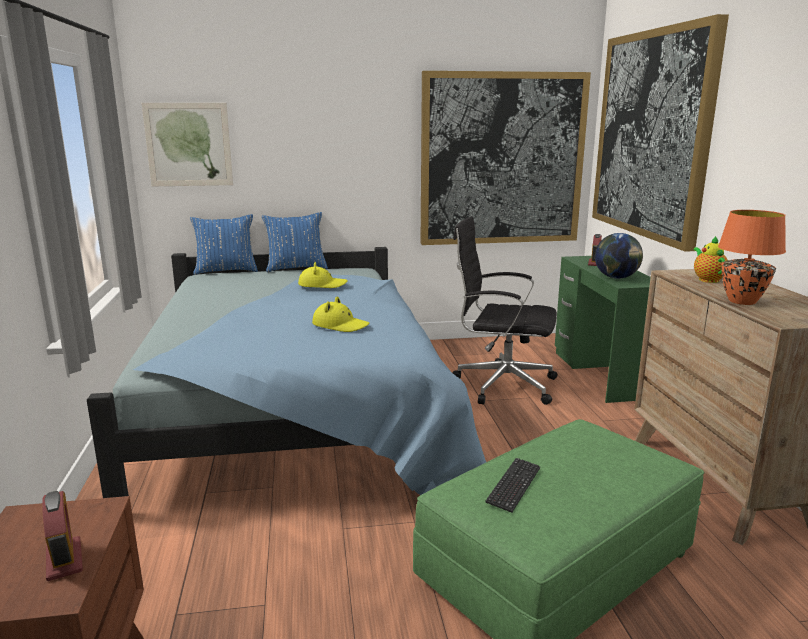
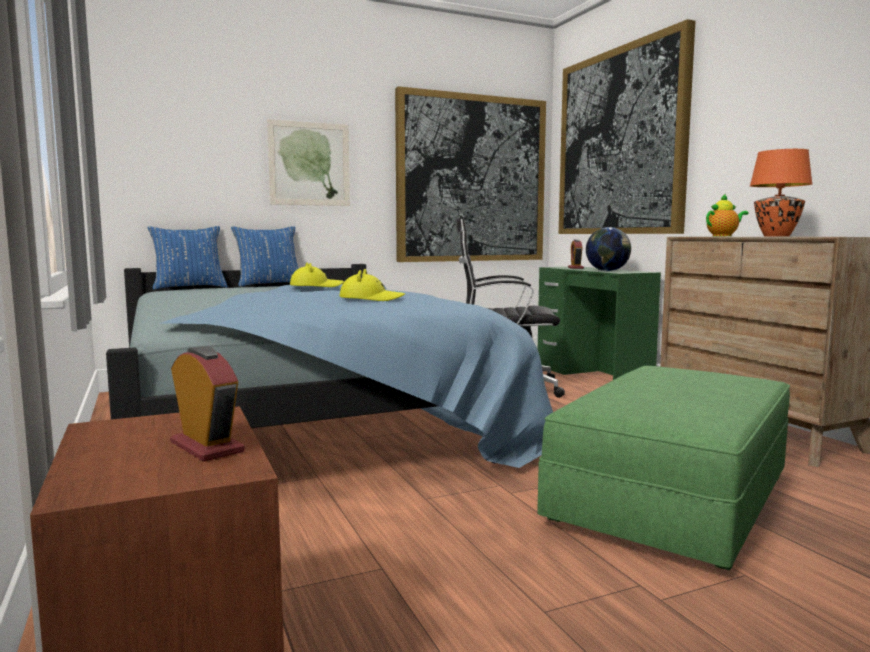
camera: 15 degrees left, 10 degrees down
picture [142,103,233,186] -> picture moved to [267,119,350,206]
keyboard [485,458,540,513] -> none
teapot [693,236,727,283] -> teapot turned 90 degrees clockwise [706,194,749,236]

